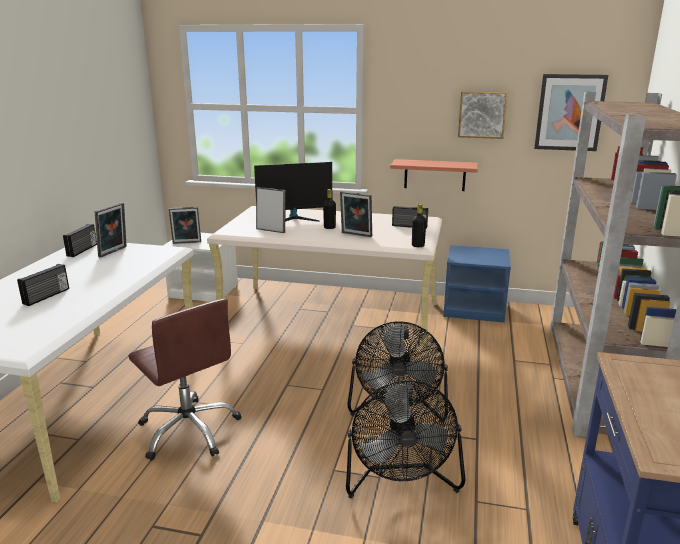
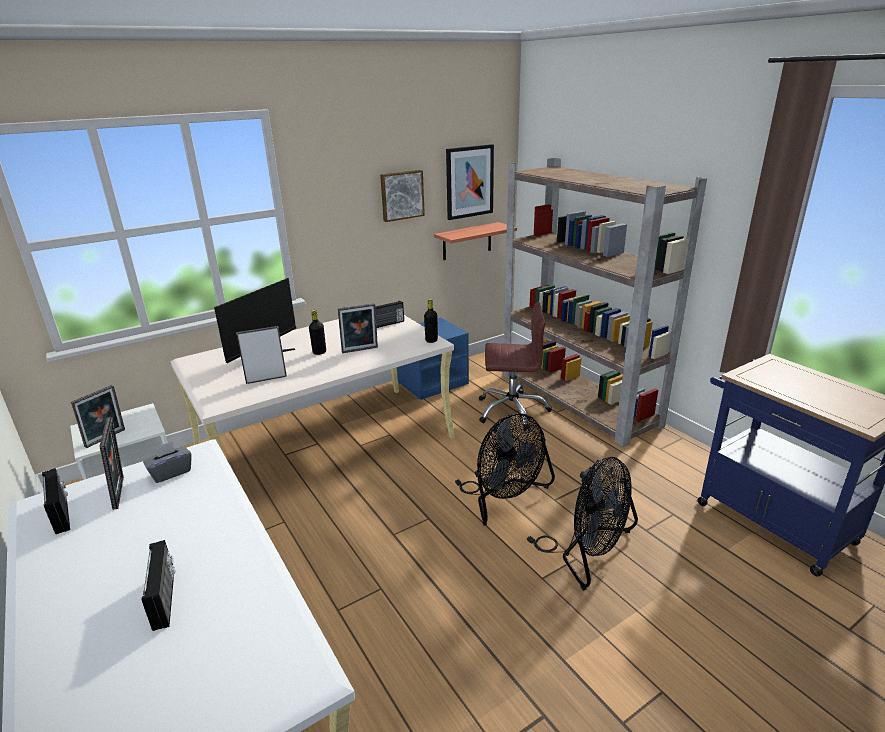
camera: 45 degrees left, 5 degrees up
brown office chair [128,298,241,461] -> brown office chair moved to [479,302,552,430]
shelf [390,159,478,191] -> shelf moved to [434,222,517,260]
none -> grey tissue box [143,441,192,483]

